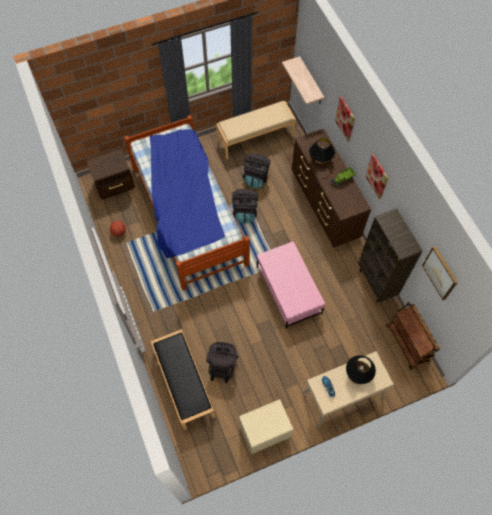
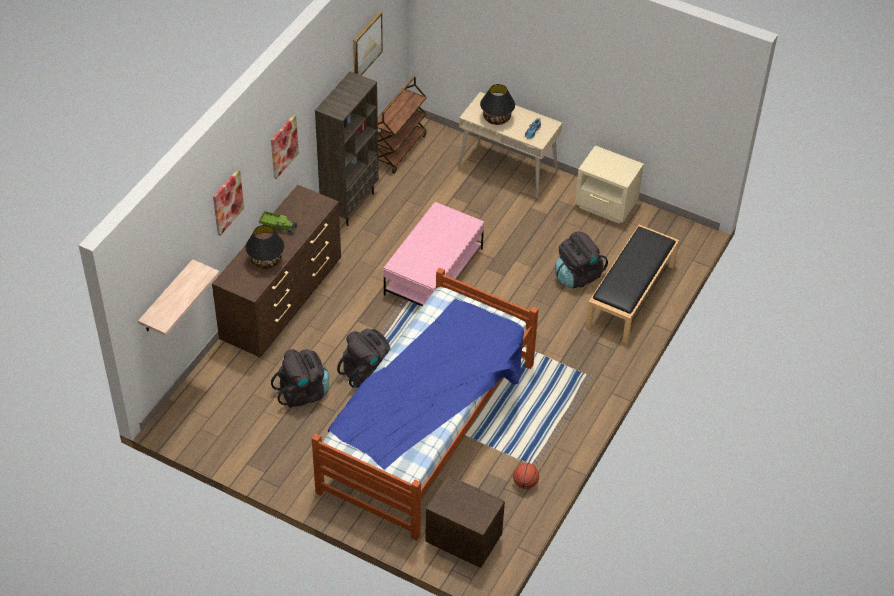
camera: 130 degrees left, 15 degrees down
beige bench [216,101,295,159] -> none

